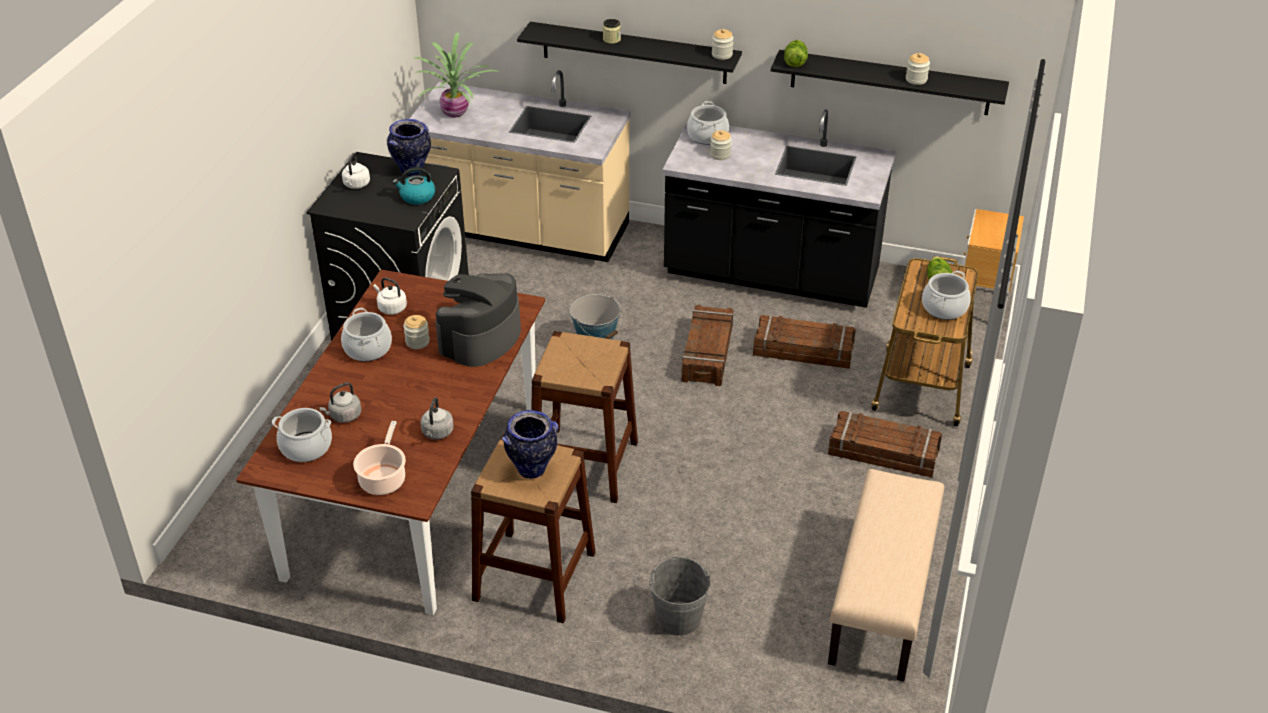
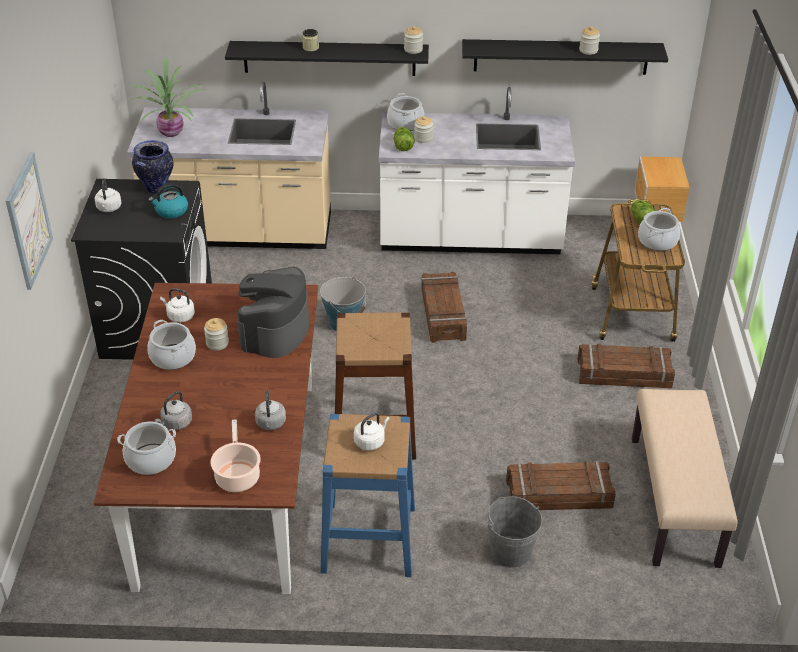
camera: 15 degrees left, 0 degrees up
brown stool [471,434,596,623] -> blue stool [320,414,415,577]
vase [502,410,559,479] -> white kettle [354,413,390,450]
black counter [662,109,896,308] -> white counter [379,87,575,254]
crate [753,315,856,369] -> crate moved to [506,461,616,510]
lettuce [784,40,808,67] -> lettuce moved to [394,127,415,151]
none -> picture [6,152,53,290]

